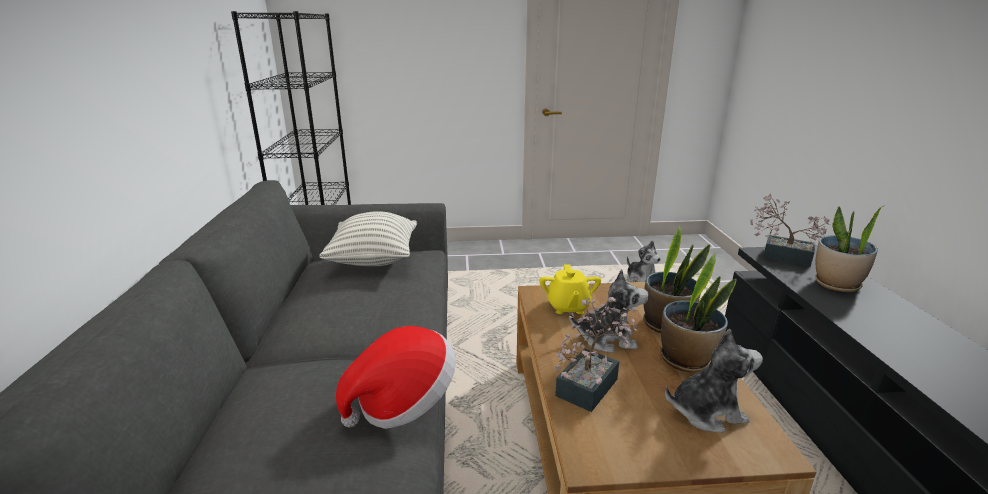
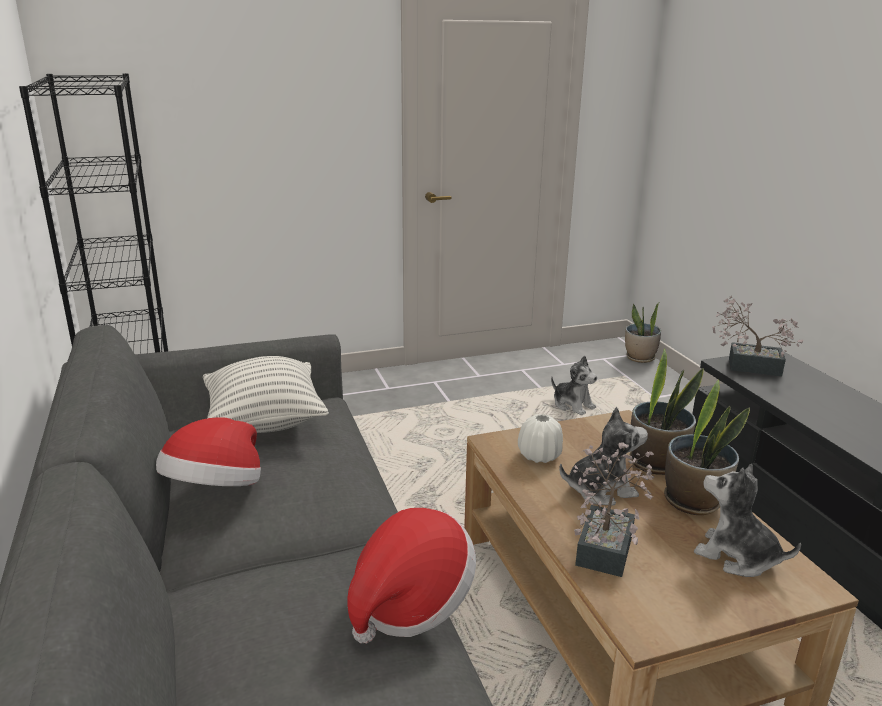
camera: 15 degrees left, 0 degrees up
yellow teapot [539,264,601,314] -> white vase [518,414,563,463]
plush toy [665,329,763,433] -> plush toy turned 120 degrees counterclockwise [694,464,801,577]
potted plant [815,205,885,292] -> potted plant moved to [625,302,661,363]
none -> hat [156,417,261,486]

